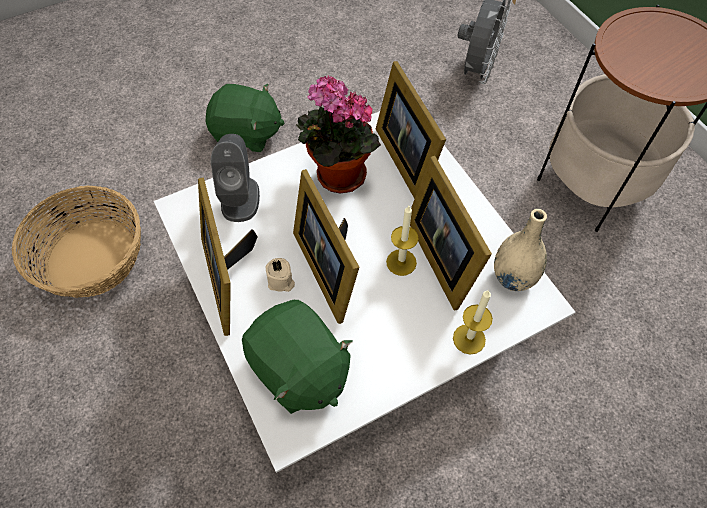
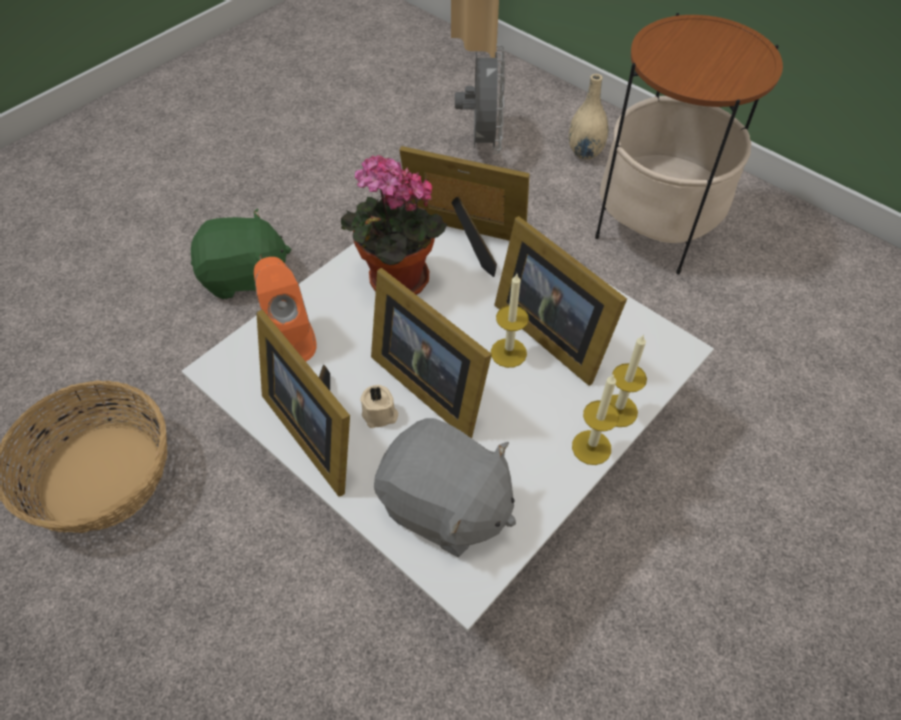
camera: 20 degrees left, 5 degrees down
grey speaker [211,134,260,222] -> orange speaker [254,257,316,361]
green plush toy [242,300,353,414] -> grey plush toy [374,418,516,557]
picture frame [376,61,446,199] -> picture frame turned 150 degrees clockwise [400,146,530,277]
beige vase [494,209,547,291] -> beige vase moved to [569,74,608,160]
none -> candle [572,374,619,465]

